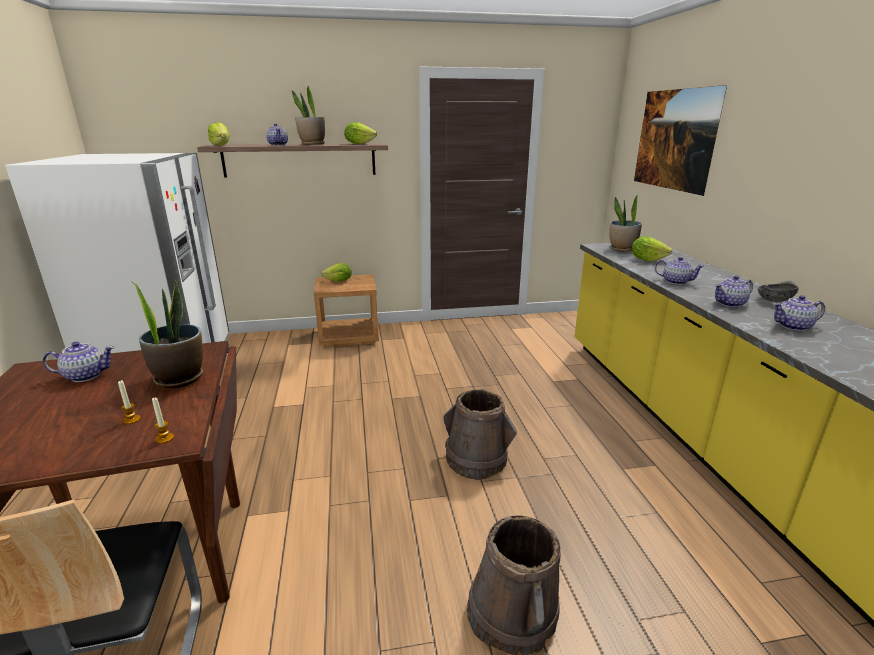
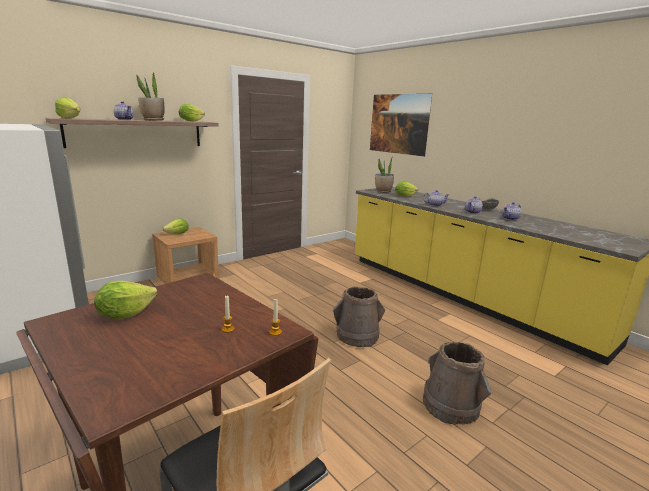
camera: 30 degrees left, 5 degrees down
teapot [43,342,114,382] -> lettuce [94,281,157,319]
potted plant [131,280,203,388] -> none

